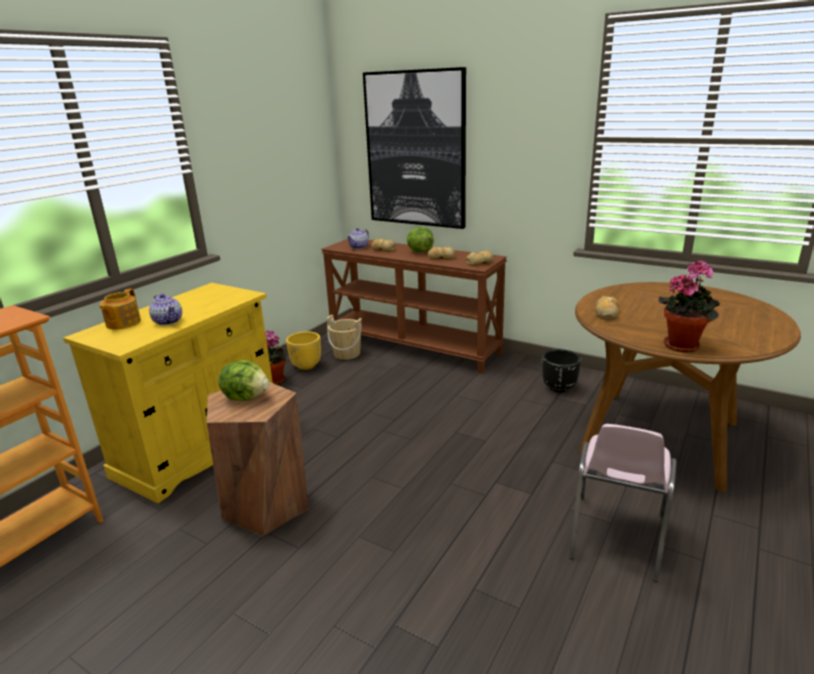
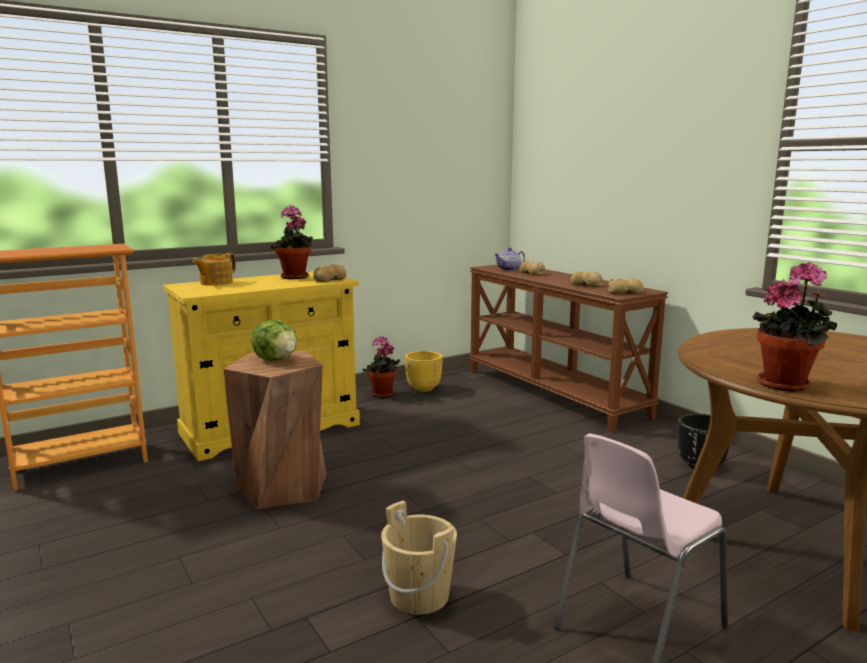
camera: 25 degrees right, 10 degrees down
teapot [149,294,182,326] -> none
beige bucket [326,315,362,360] -> beige bucket moved to [381,501,457,615]
picture [363,67,466,229] -> none
lettuce [407,227,434,252] -> none
bread [595,296,619,320] -> bread moved to [313,264,346,282]
none -> potted plant [271,205,313,279]

